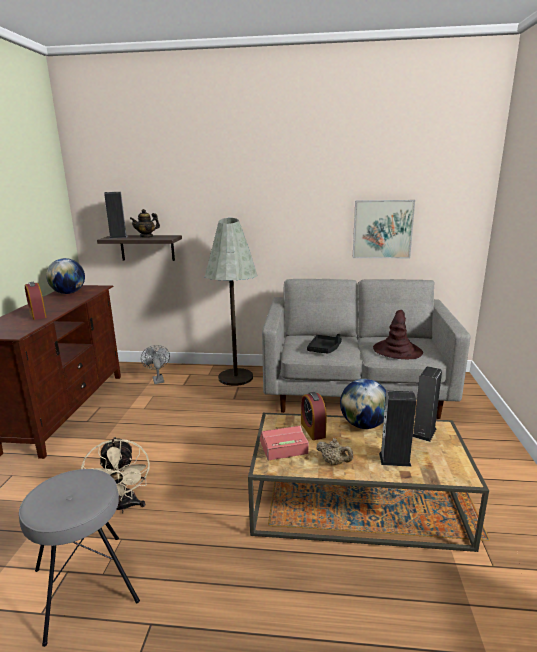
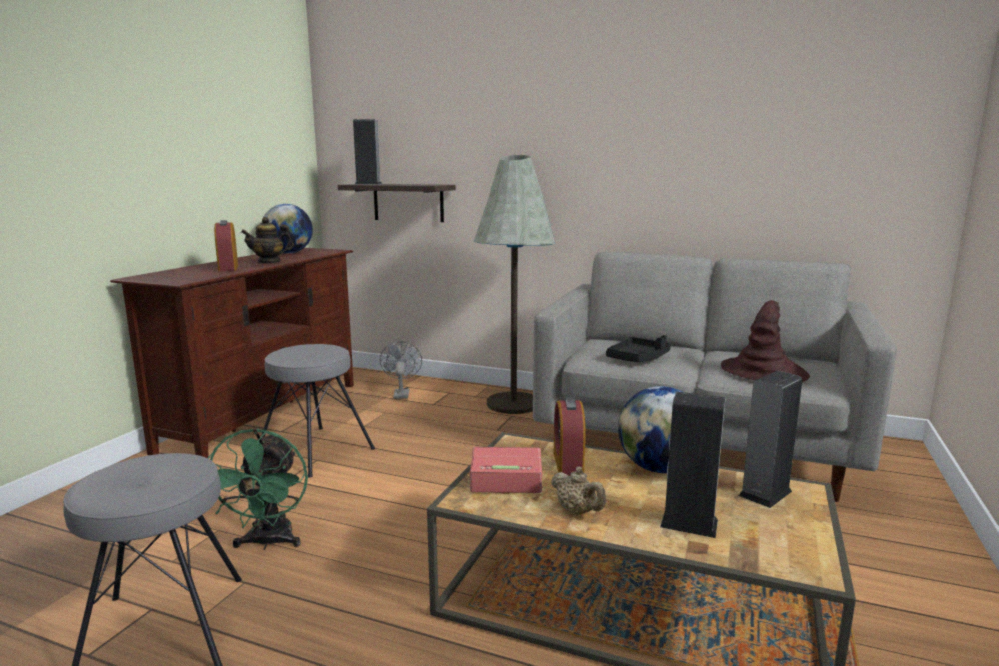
camera: 15 degrees right, 5 degrees down
beige fan [81,437,150,513] -> green fan [208,428,308,550]
teapot [130,209,160,238] -> teapot moved to [241,217,294,264]
picture [353,200,415,258] -> none
none -> grey stool [261,344,375,478]

